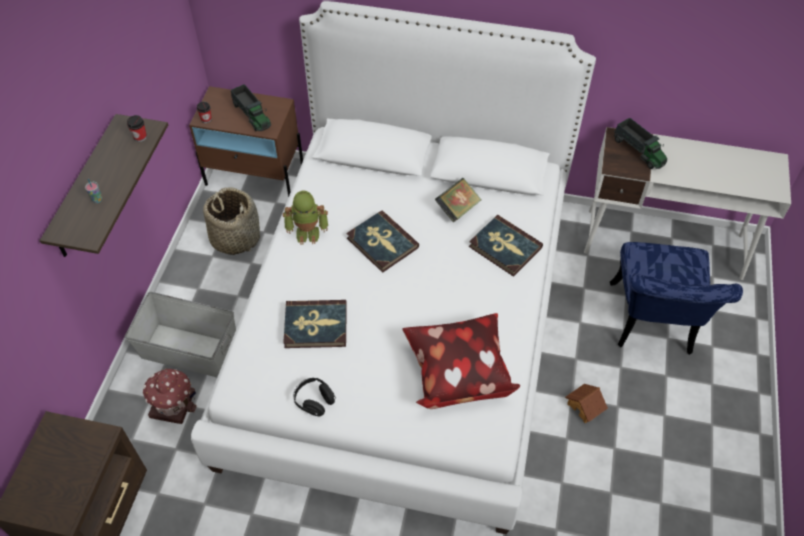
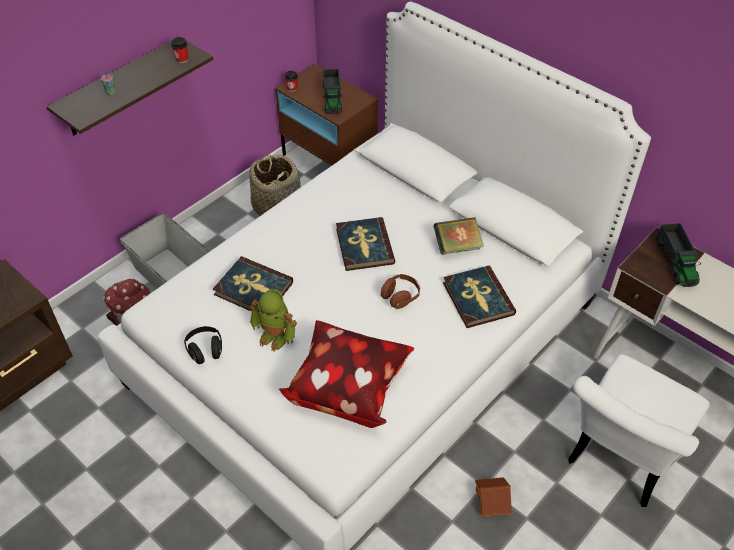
camera: 30 degrees right, 5 degrees down
toy robot [283,191,328,245] -> toy robot moved to [250,289,297,351]
blue chair [610,242,743,355] -> white chair [568,354,710,507]
none -> brown headphones [381,274,420,309]

